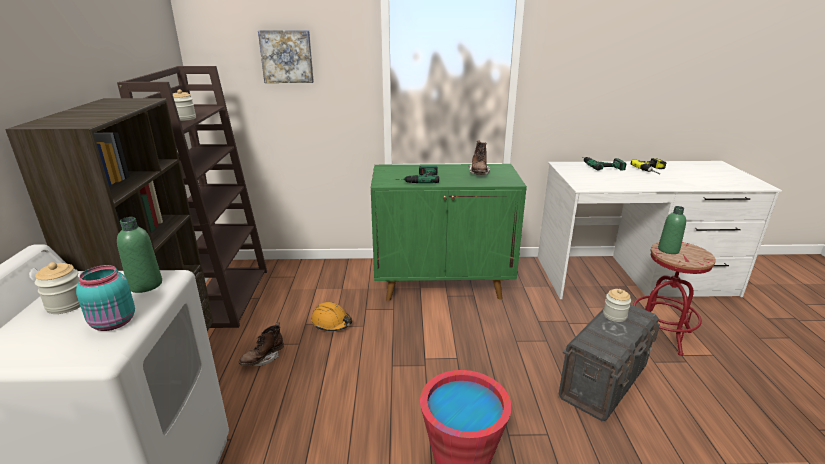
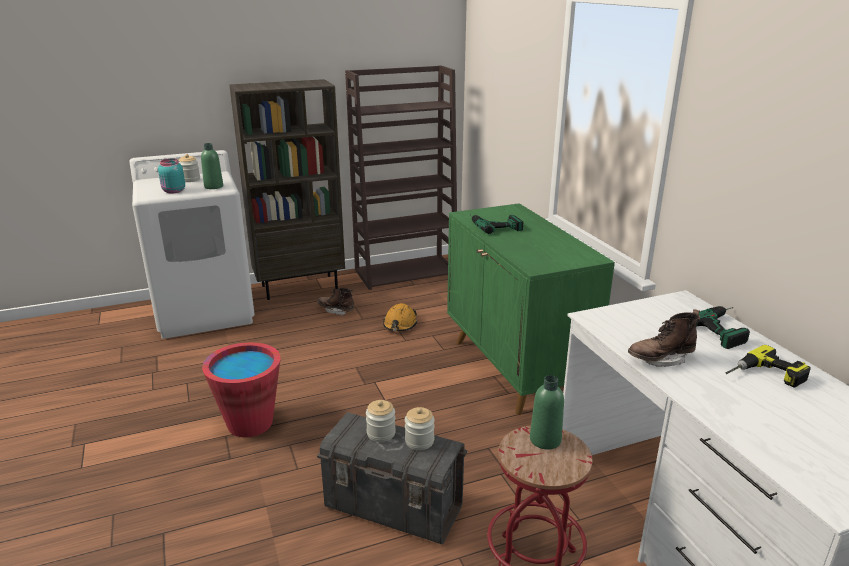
camera: 70 degrees right, 0 degrees up
jar [173,89,196,121] -> jar moved to [366,400,396,442]
picture [258,30,314,83] -> none
brown boot [468,140,490,175] -> brown boot moved to [628,309,700,367]

